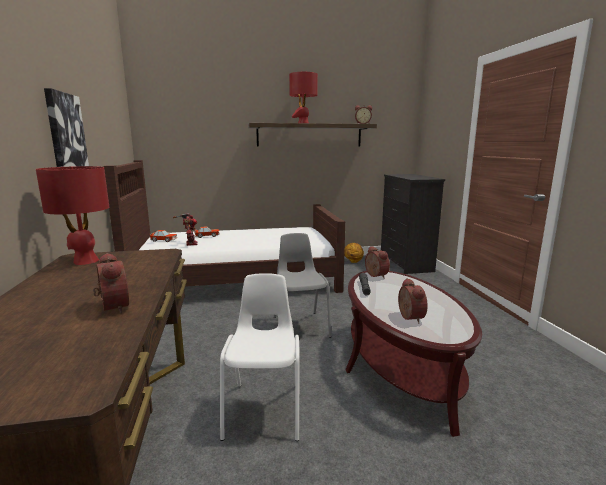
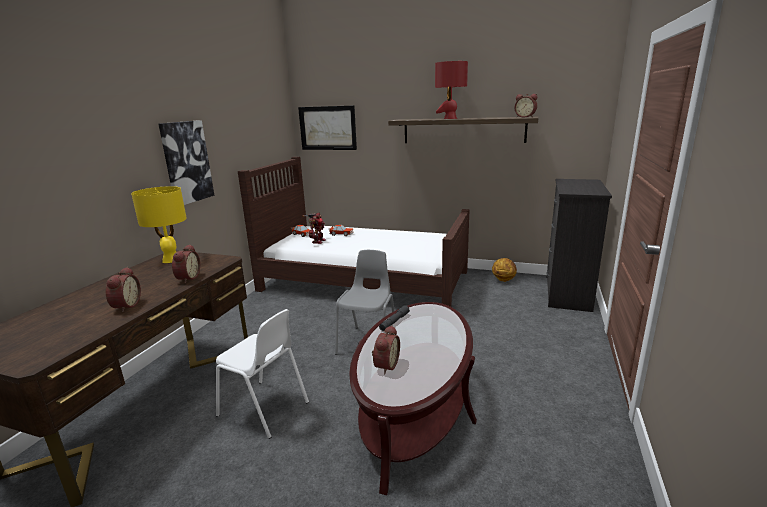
camera: 30 degrees right, 5 degrees up
red table lamp [36,166,109,265] -> yellow table lamp [131,186,187,263]
white chair [220,273,300,441] -> white chair turned 90 degrees clockwise [216,309,309,439]
alarm clock [365,246,390,278] -> alarm clock moved to [172,244,200,283]
none -> picture [298,105,357,150]

